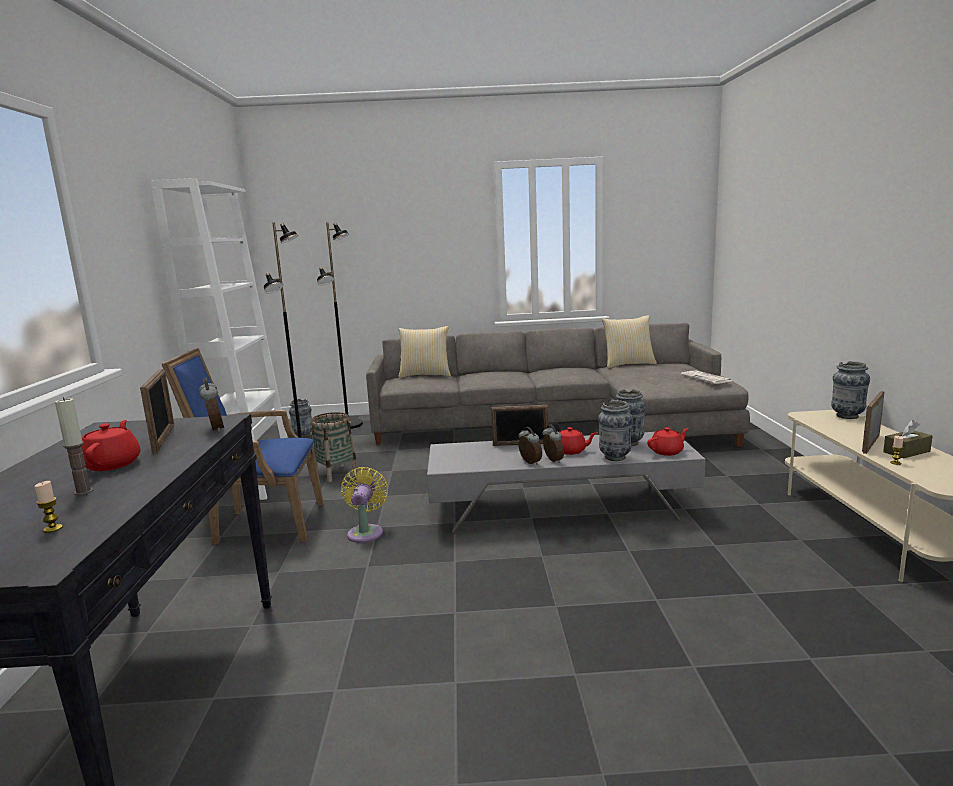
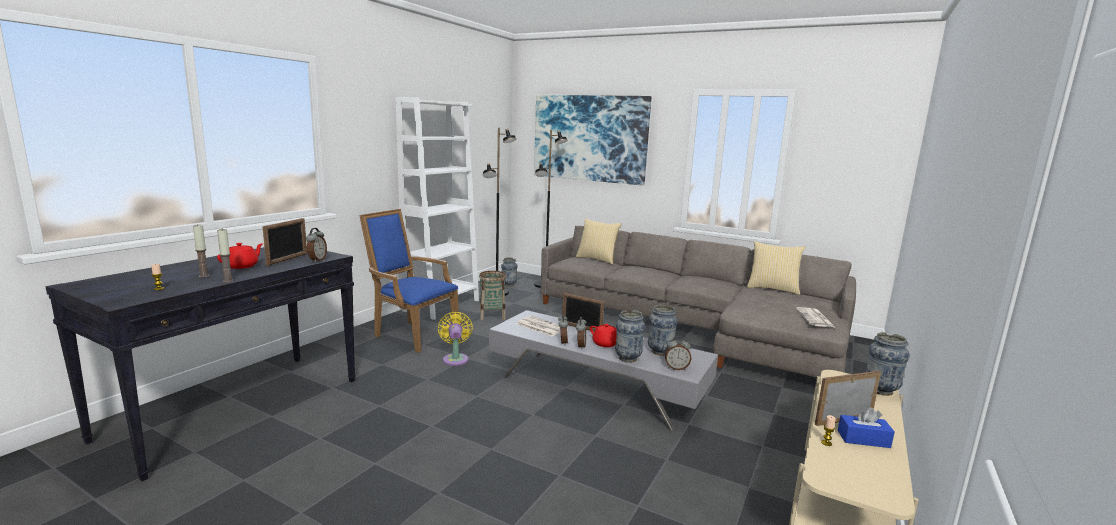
camera: 30 degrees right, 0 degrees up
yellow fan [341,467,388,543] -> yellow fan turned 45 degrees counterclockwise [438,312,473,366]
red teapot [647,427,689,456] -> alarm clock [665,336,691,370]
brown tissue box [883,420,933,458] -> blue tissue box [838,407,895,448]
none -> candle [217,229,233,283]
none -> newspaper [517,316,568,337]
none -> picture [534,95,651,185]

